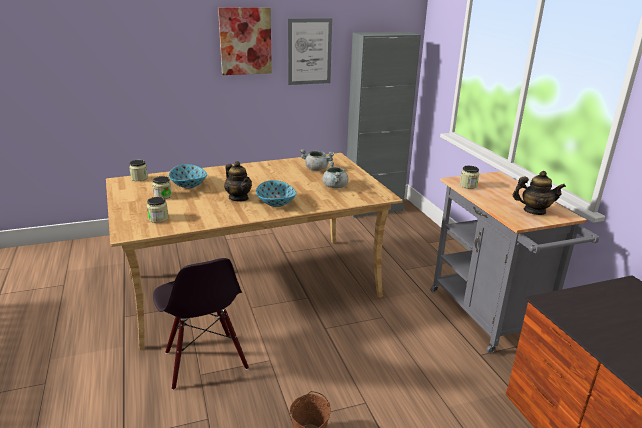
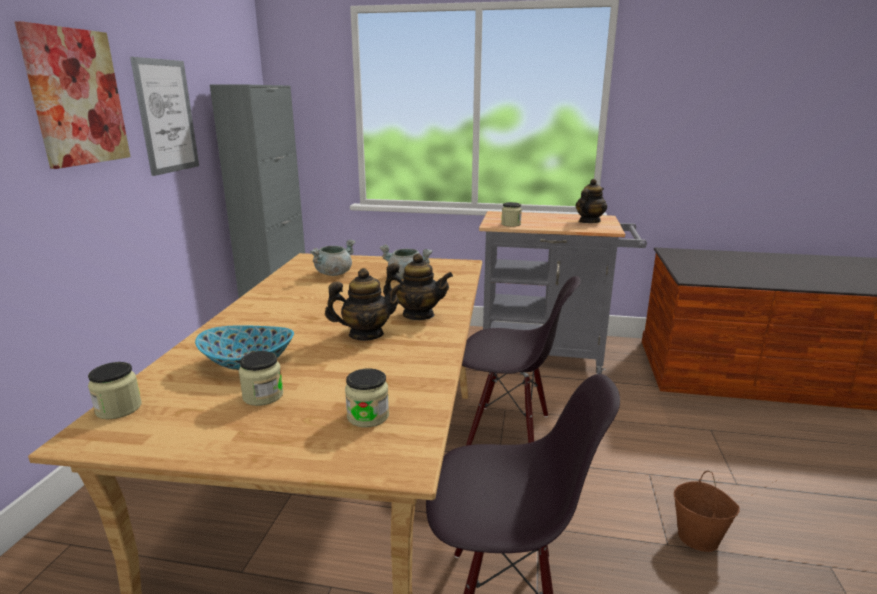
camera: 60 degrees left, 5 degrees down
bowl [256,180,297,207] -> teapot [383,253,453,320]
none -> black chair [462,276,581,446]

